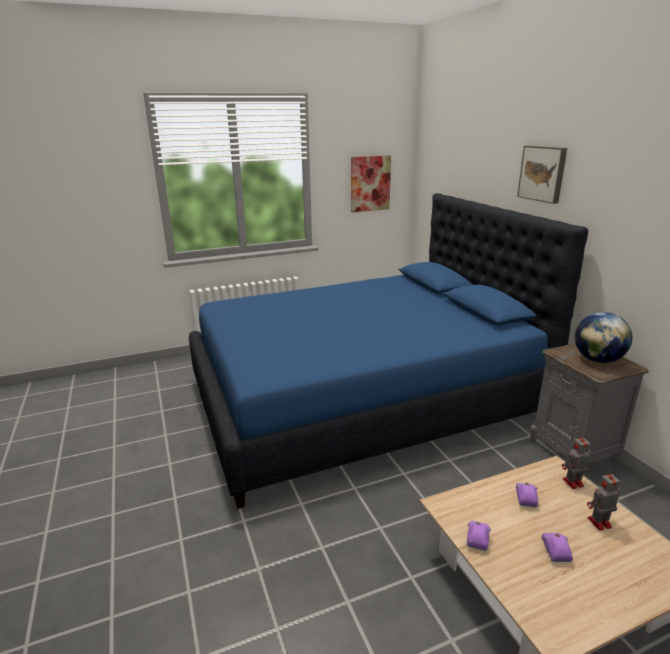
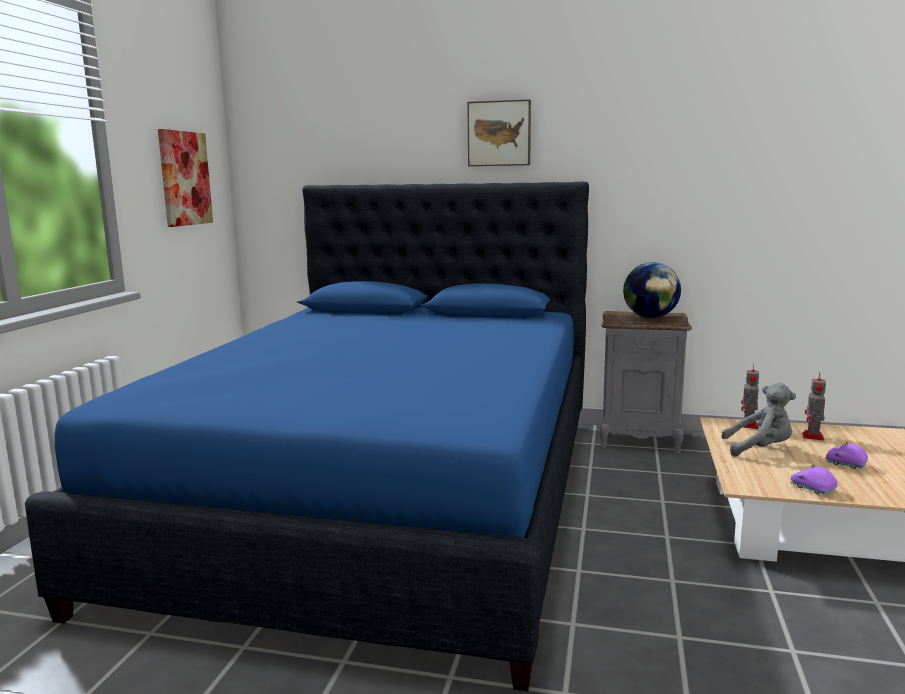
camera: 55 degrees left, 10 degrees down
purple toy car [516,482,539,507] -> grey plush toy [721,383,796,457]

